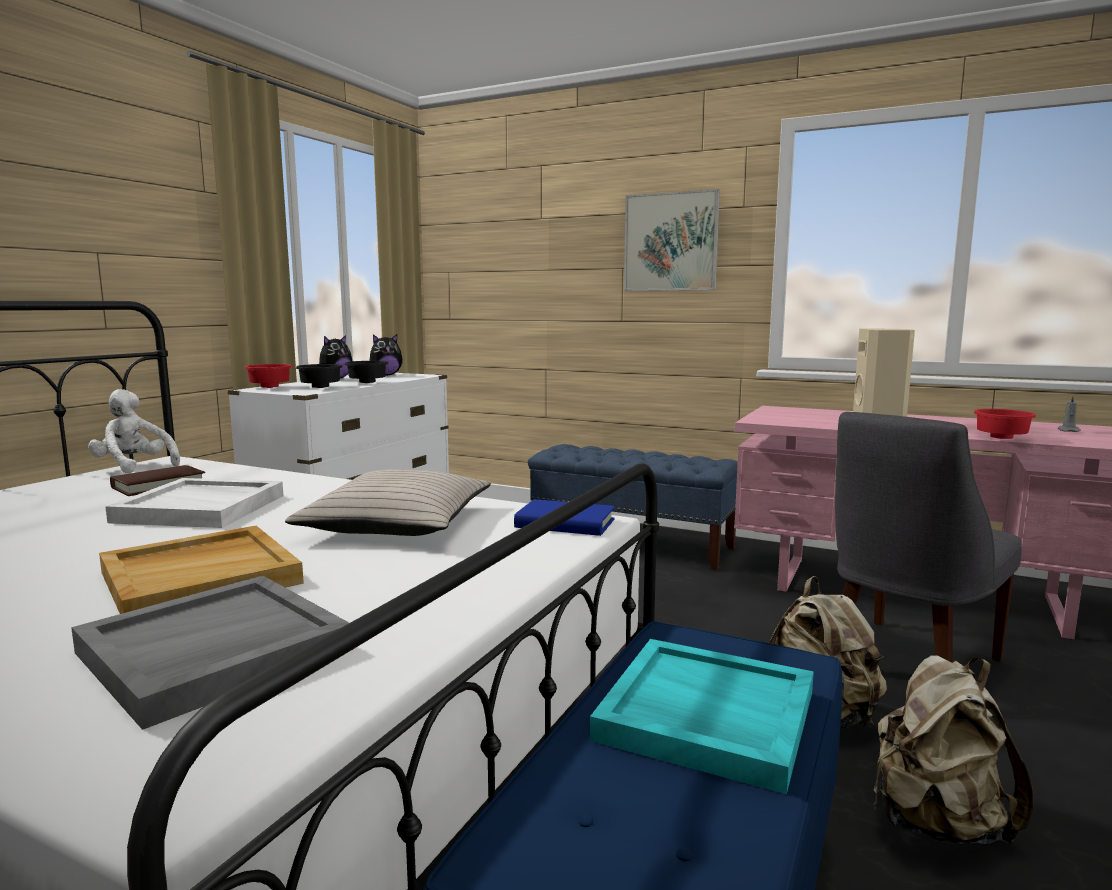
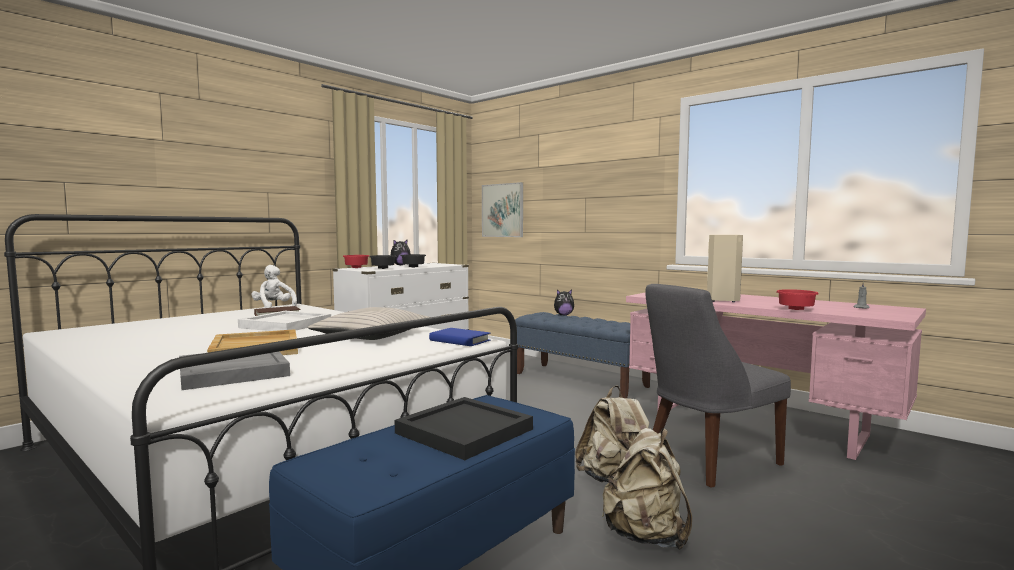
camera: 15 degrees right, 5 degrees down
plush toy [370,334,403,376] -> plush toy moved to [554,290,574,315]
turquoise tray [590,639,814,794] -> black tray [395,397,533,460]
picture [624,189,720,291] -> picture moved to [482,182,523,237]

